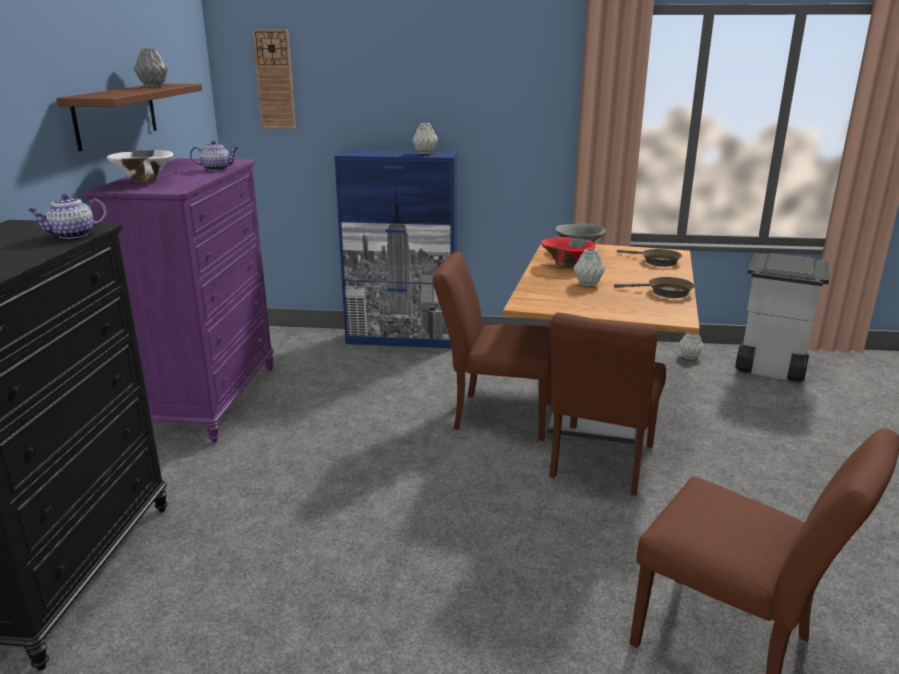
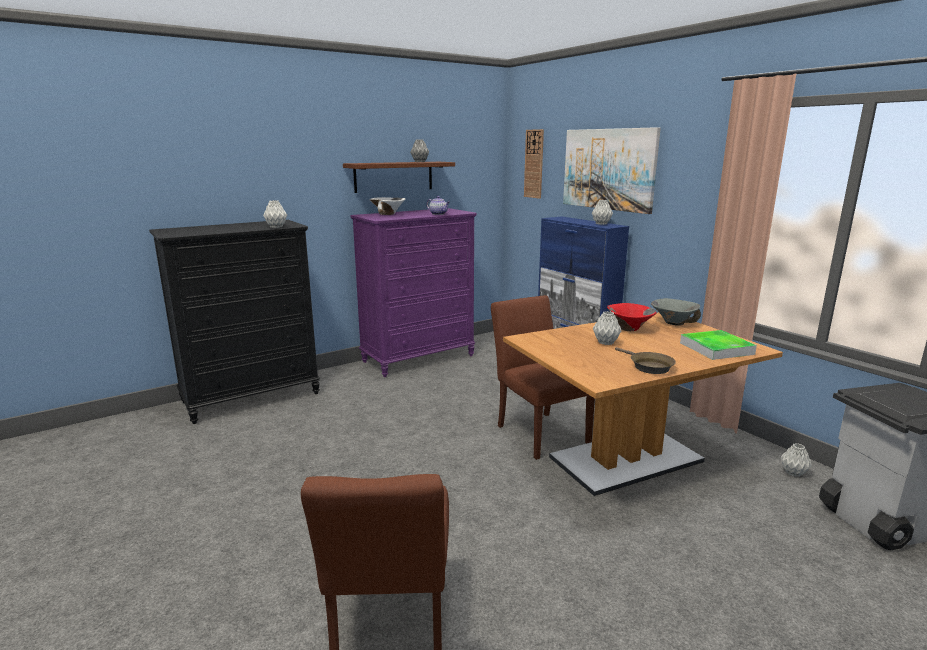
camera: 50 degrees right, 5 degrees down
teapot [28,194,107,239] -> grey vase [263,200,287,228]
brown chair [549,313,666,496] -> none
brown frying pan [617,249,682,267] -> tray [680,330,757,360]
none -> picture [563,127,661,214]

